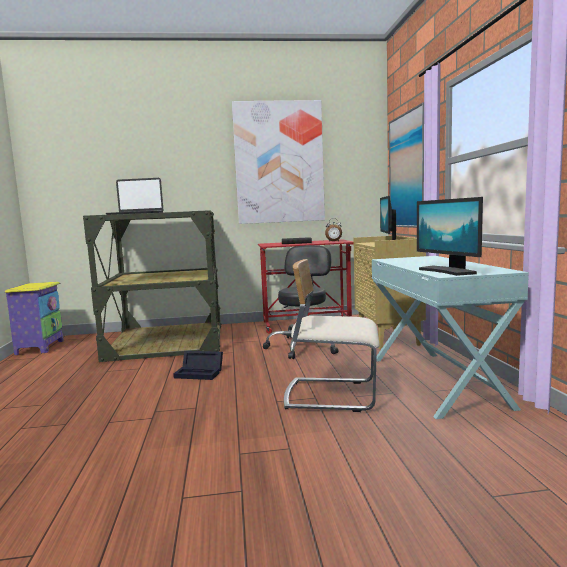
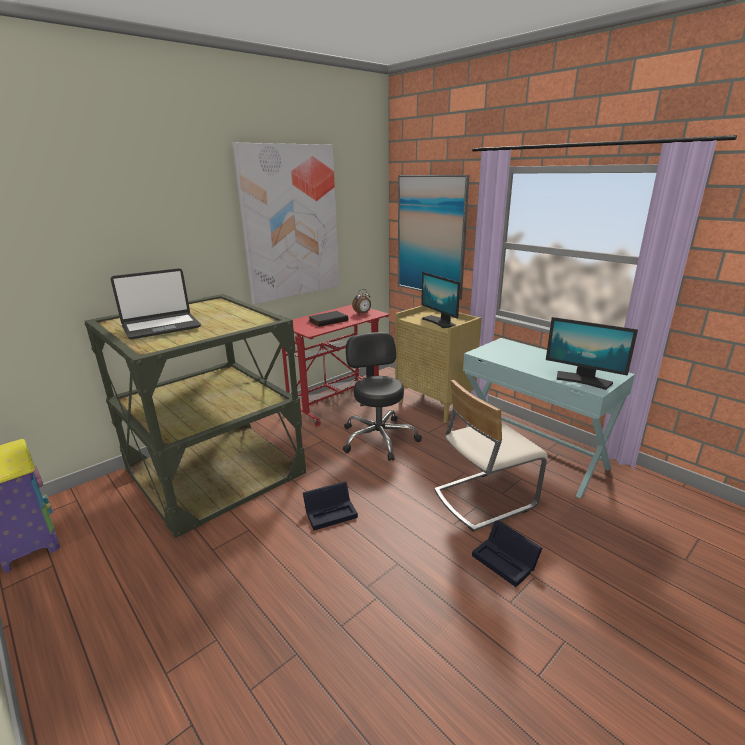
camera: 35 degrees left, 15 degrees up
none -> black storage box [472,520,542,587]

